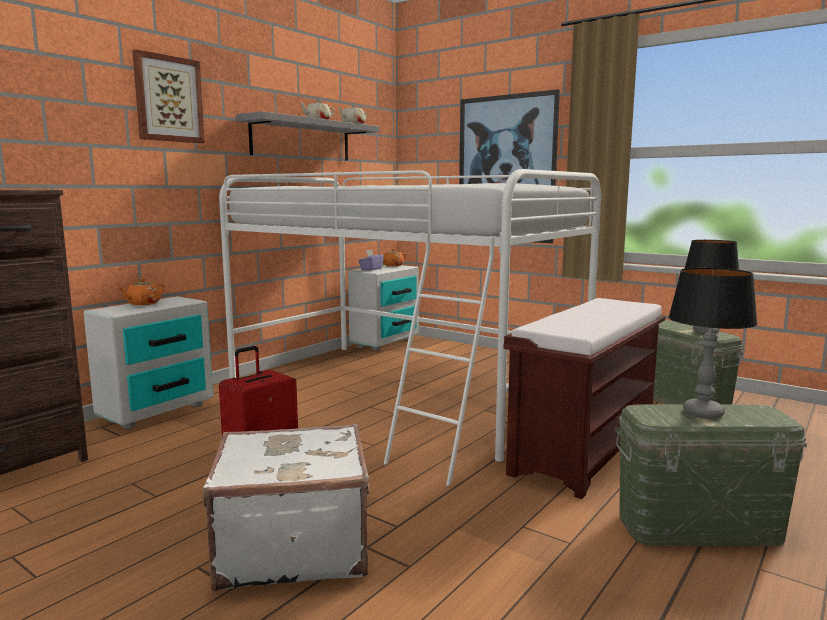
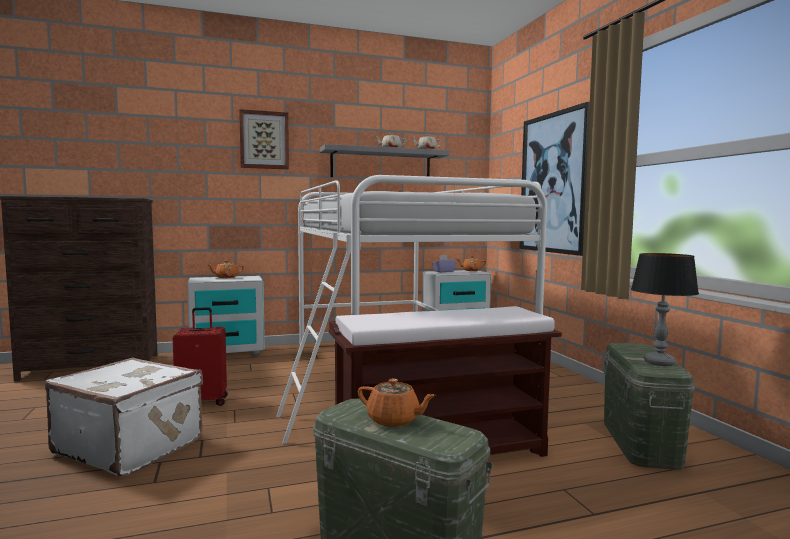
camera: 35 degrees right, 5 degrees down
table lamp [668,268,758,419] -> orange teapot [358,378,436,427]

